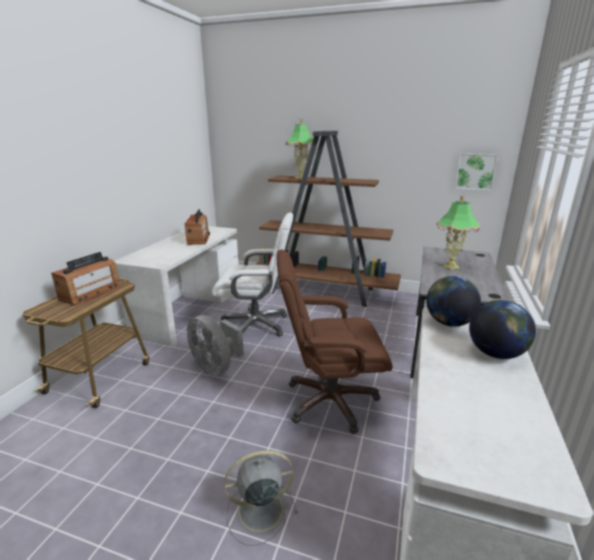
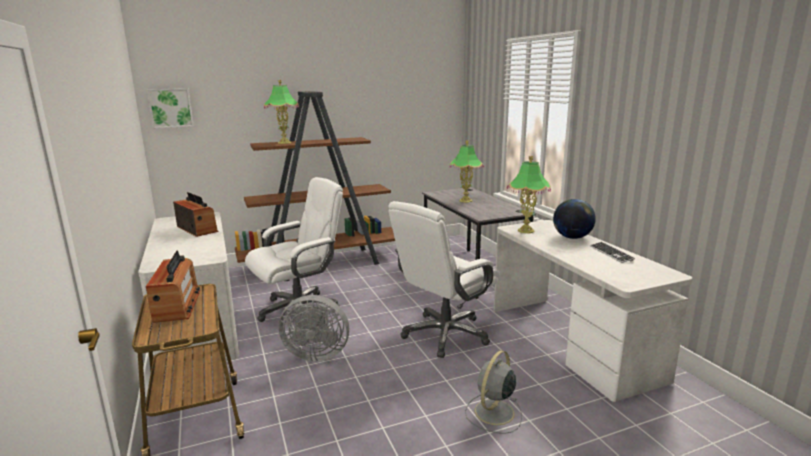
camera: 40 degrees left, 5 degrees down
brown office chair [277,249,393,434] -> white office chair [388,201,501,358]
globe [426,276,481,327] -> table lamp [507,156,551,234]
picture [455,153,498,191] -> picture moved to [147,89,194,128]
none -> keyboard [590,242,635,263]

